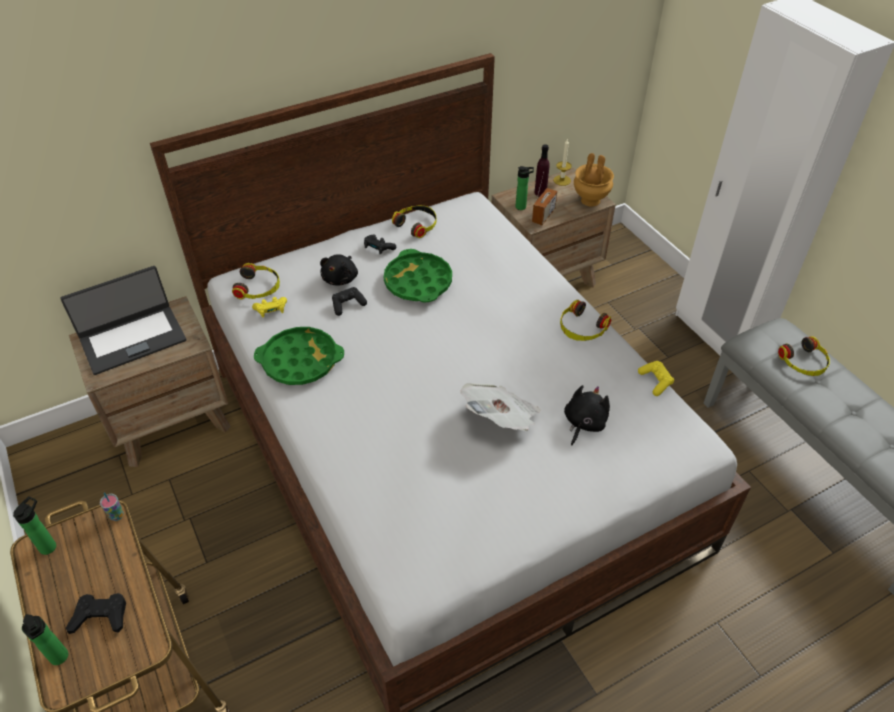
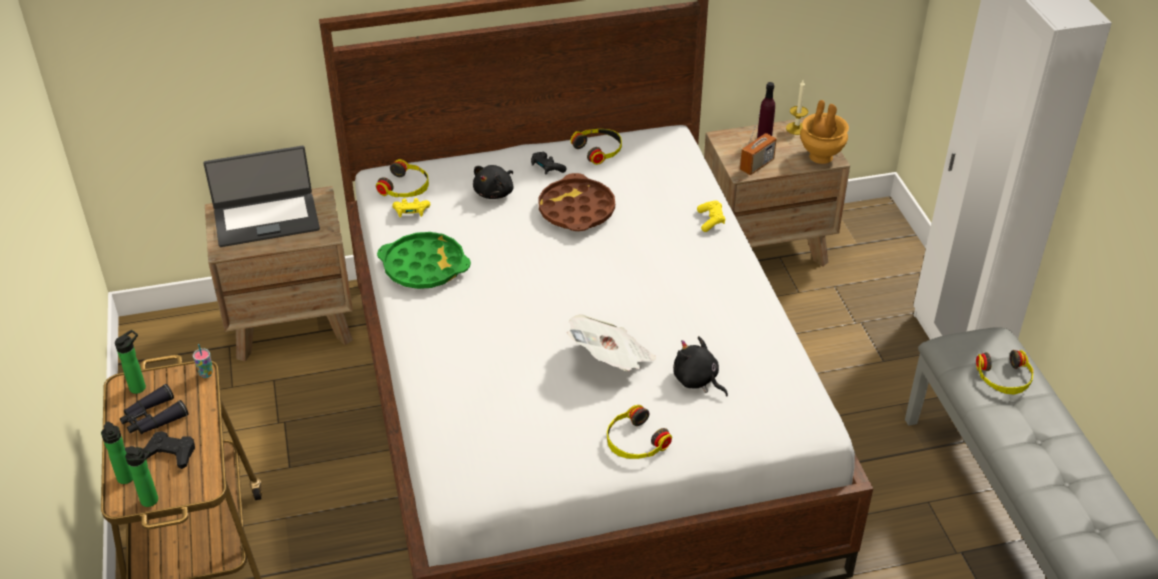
camera: 15 degrees right, 5 degrees down
black game controller [332,287,367,316] -> none
green tray [384,249,452,303] -> brown tray [538,173,615,231]
bottle [515,166,534,210] -> bottle moved to [125,446,158,507]
headphones [560,300,611,341] -> headphones moved to [607,405,672,459]
black plush toy [564,385,610,446] -> black plush toy turned 90 degrees counterclockwise [673,336,728,397]
yellow game controller [638,361,674,396] -> yellow game controller moved to [697,200,725,232]
none -> black binoculars [120,384,188,434]

